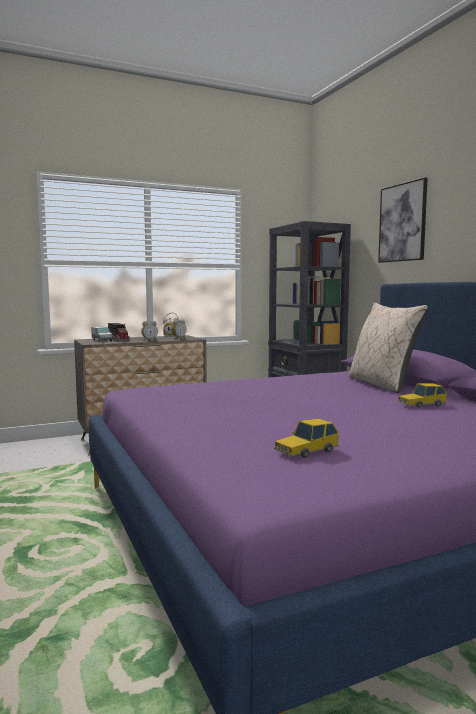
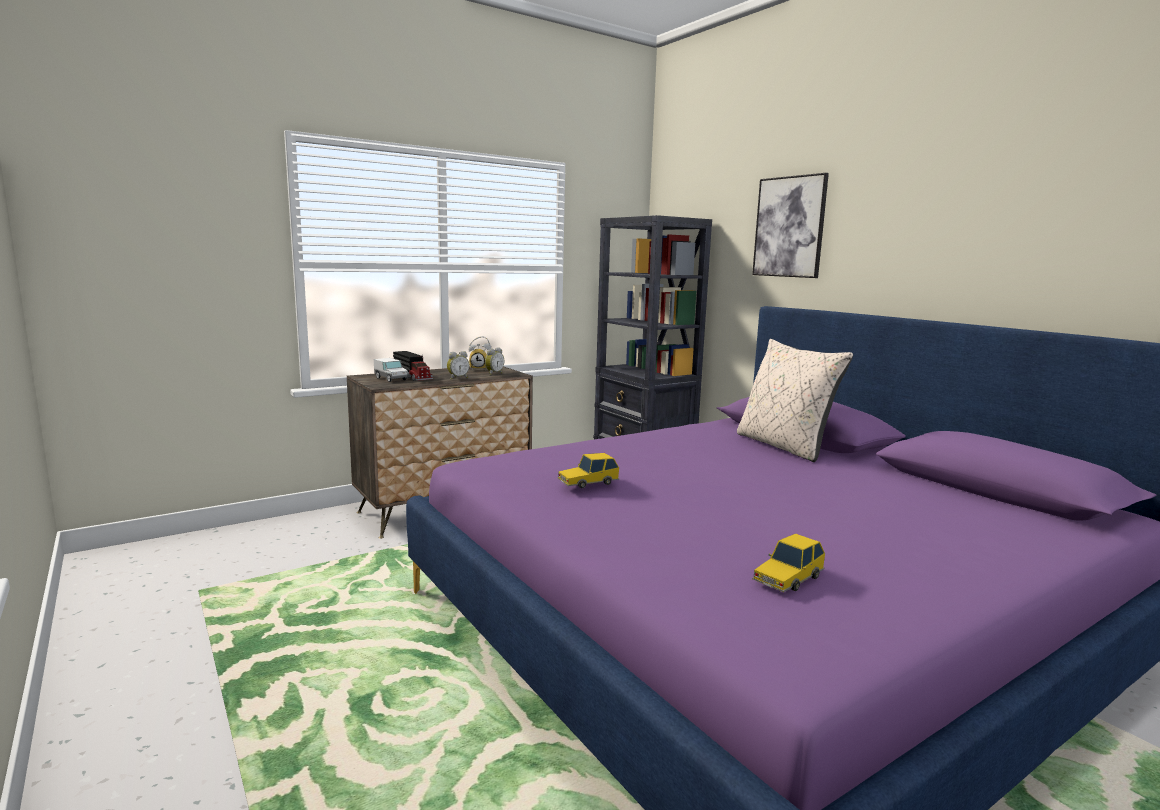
camera: 10 degrees left, 5 degrees up
toy car [398,383,447,408] -> toy car moved to [558,453,619,488]

